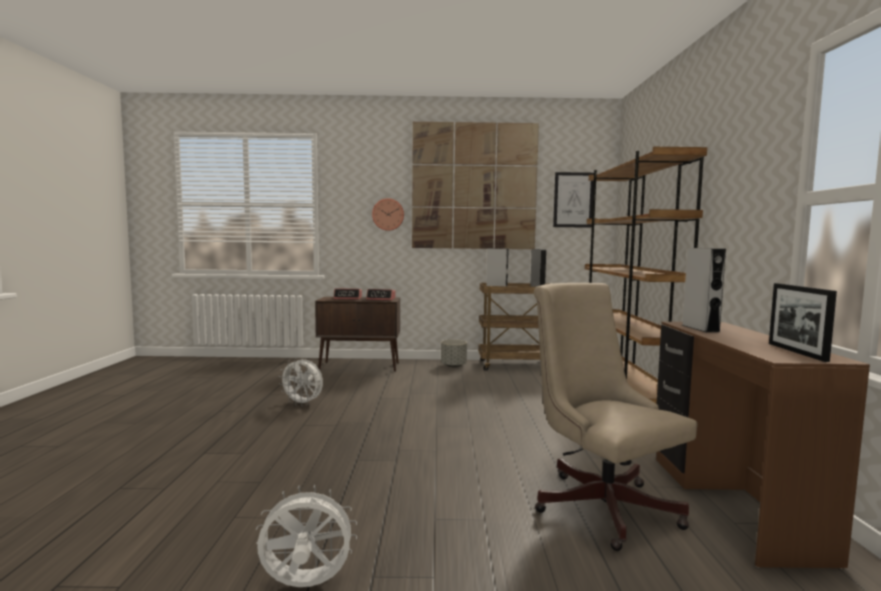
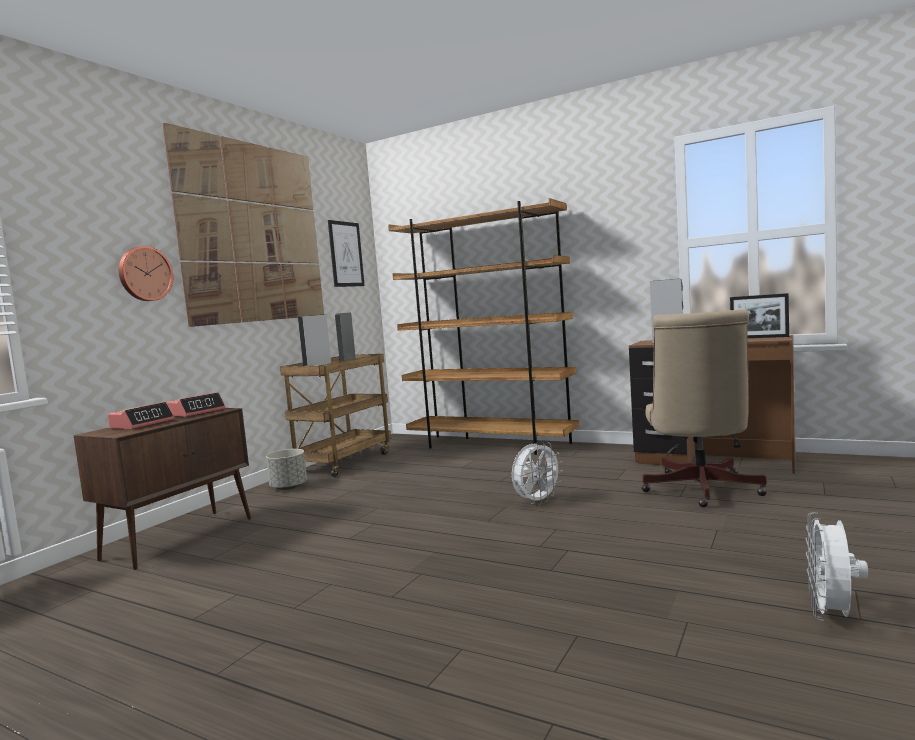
camera: 60 degrees left, 0 degrees up
white fan [279,358,323,406] -> white fan moved to [512,441,563,505]
beige office chair [534,283,698,551] -> beige office chair turned 75 degrees counterclockwise [641,309,767,507]

